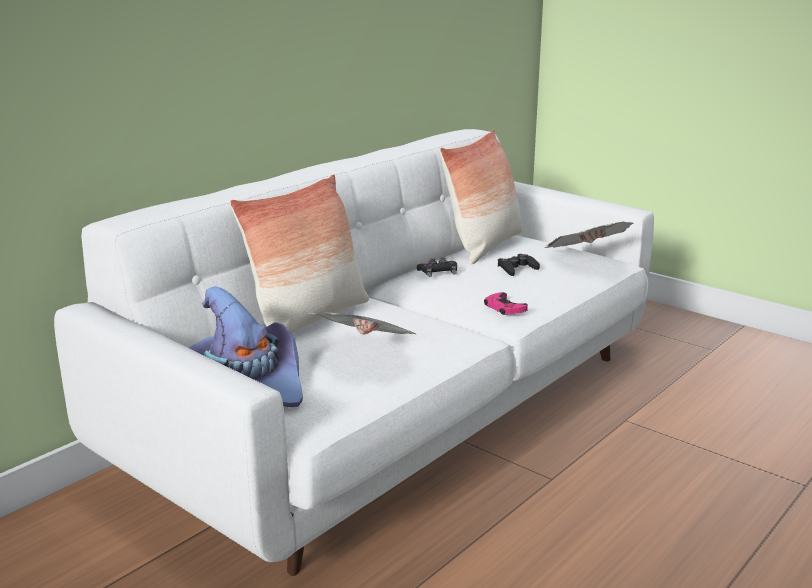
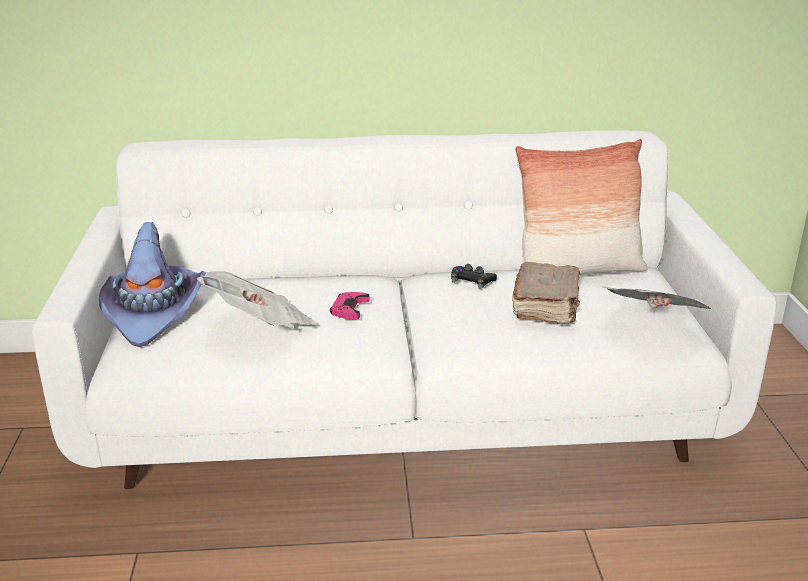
camera: 45 degrees right, 5 degrees up
pillow [229,174,369,334] -> none
pink game controller [484,292,528,315] -> pink game controller moved to [330,292,370,320]
black game controller [498,254,540,276] -> brown book [512,262,580,325]

